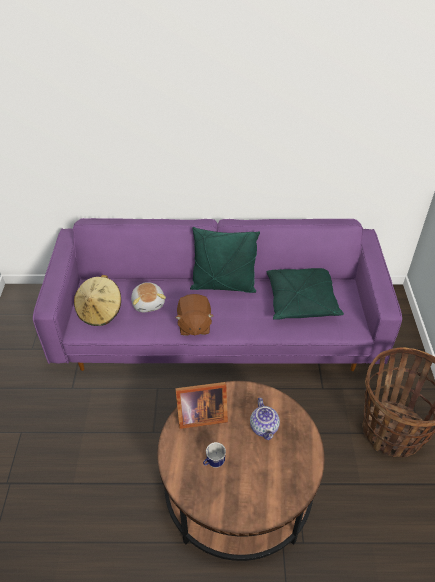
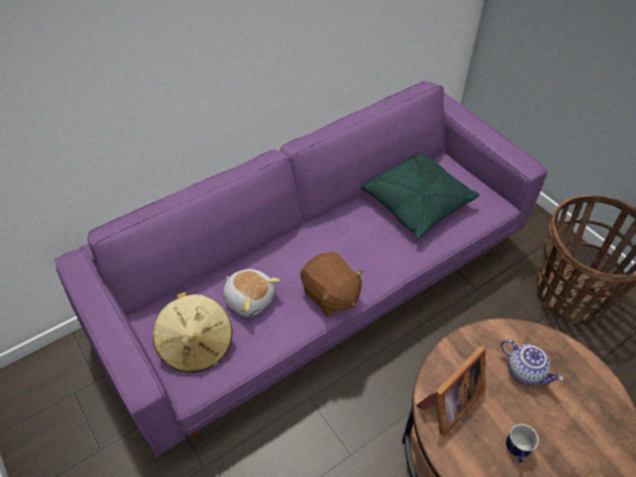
camera: 35 degrees left, 5 degrees up
green pillow [190,227,260,293] -> none

